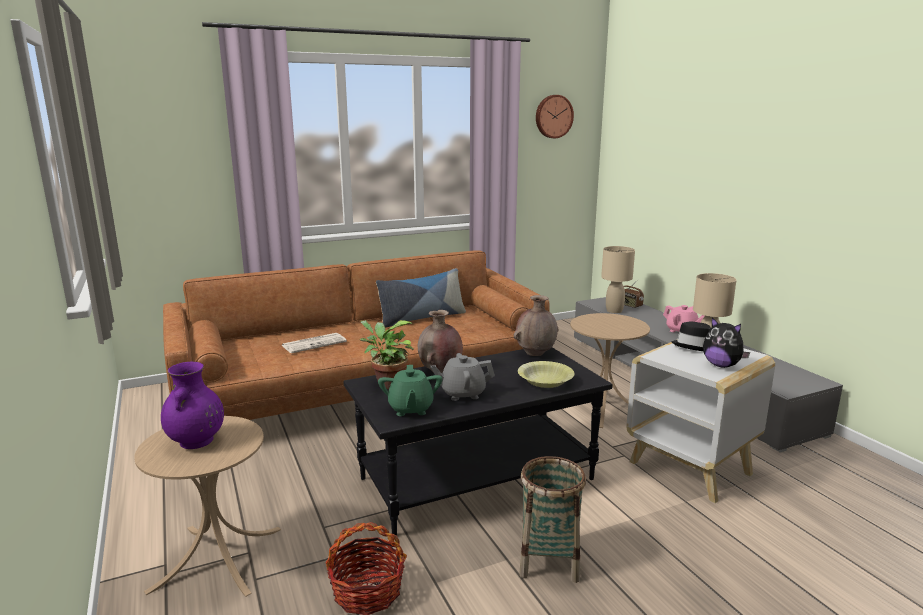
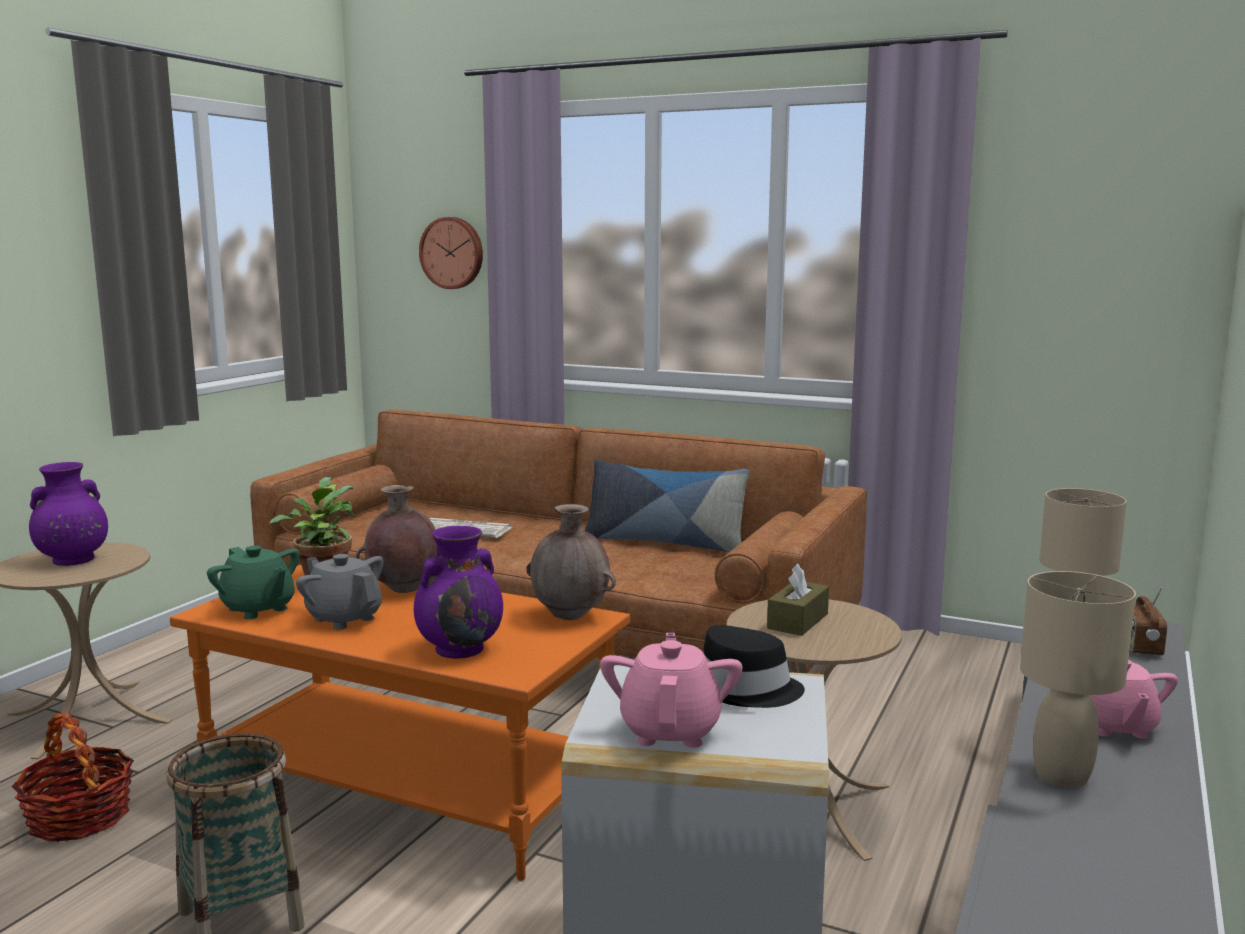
camera: 50 degrees right, 5 degrees down
black coffee table [343,347,613,535] -> orange coffee table [170,565,630,881]
green teapot [378,365,442,416] -> green teapot turned 90 degrees counterclockwise [207,545,300,619]
yellow bowl [518,361,575,388] -> purple vase [414,526,503,658]
wall clock [536,95,574,138] -> wall clock moved to [419,217,483,289]
plush toy [703,317,750,368] -> pink teapot [600,633,743,748]
none -> brown tissue box [767,563,829,636]

